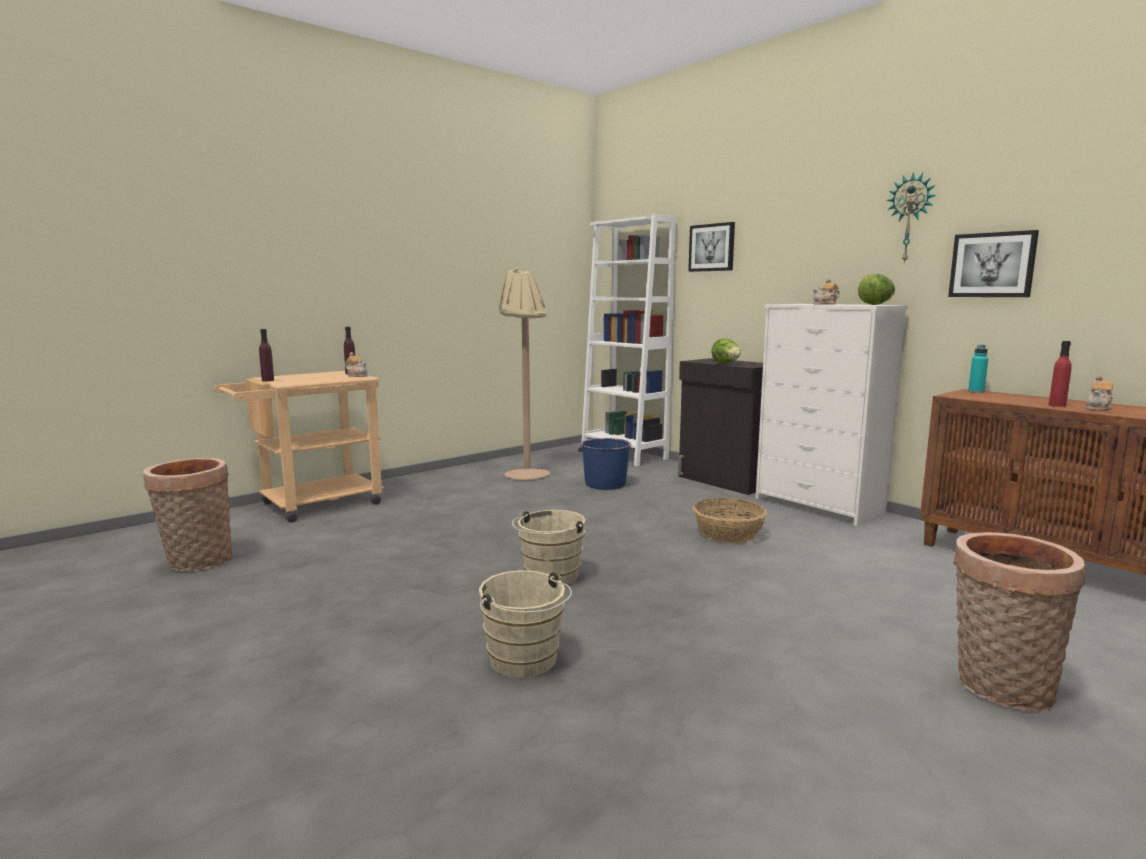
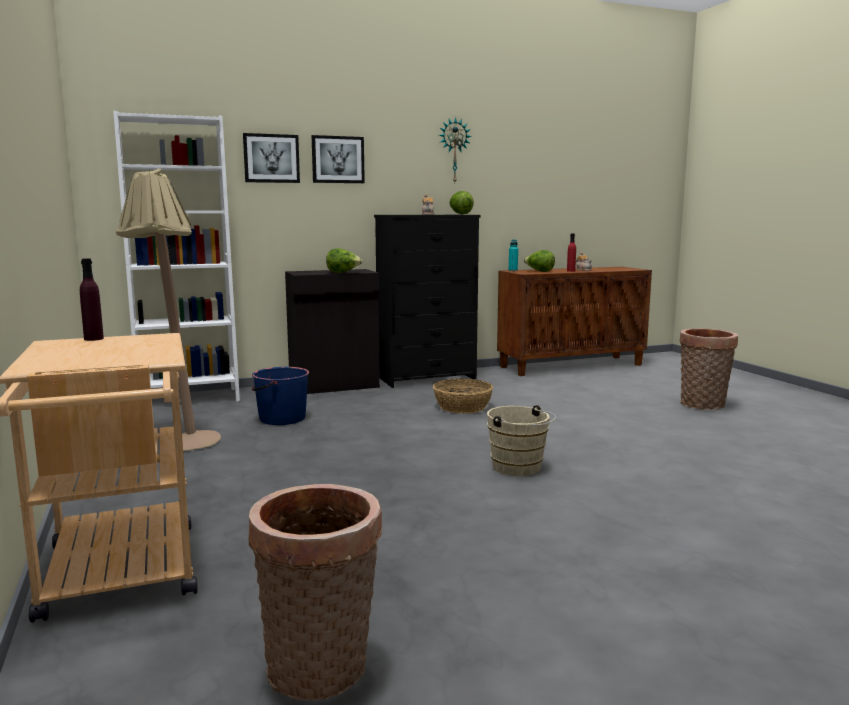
camera: 70 degrees left, 0 degrees up
purple bottle [259,329,274,381] -> none
teapot [345,352,367,377] -> none
beige bucket [479,570,572,678] -> none
white dresser [756,304,908,526] -> black dresser [374,215,480,388]
picture [948,230,1039,297] -> picture moved to [312,135,365,183]
none -> lettuce [524,250,555,272]

